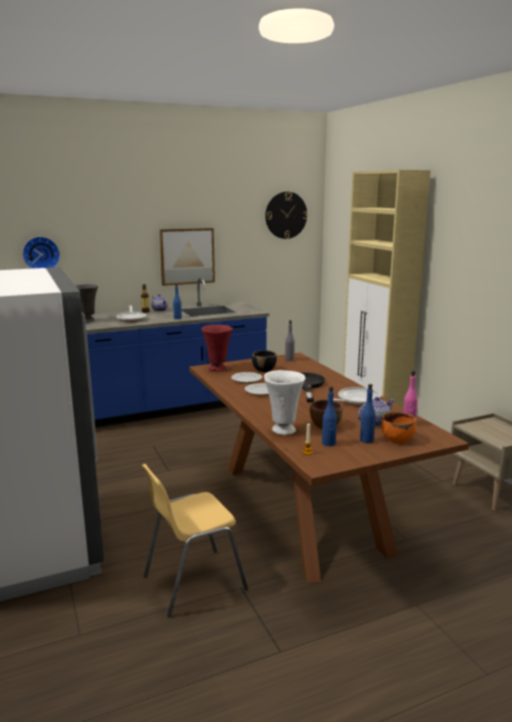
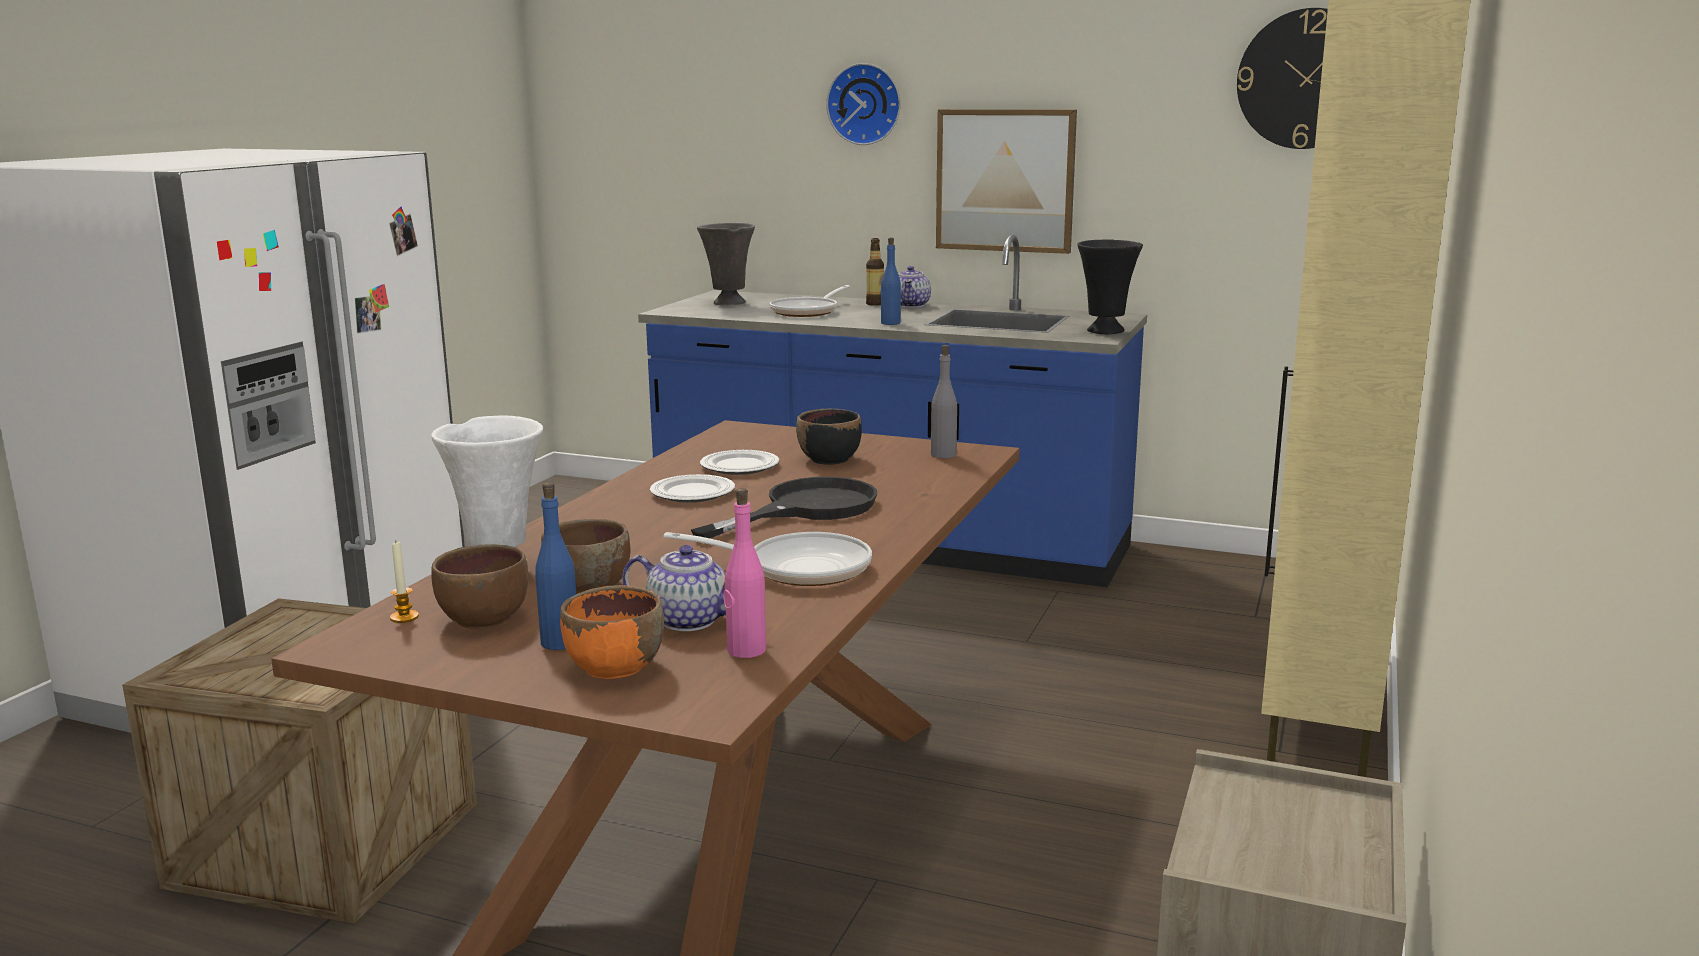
camera: 45 degrees right, 0 degrees up
wall clock [22,236,60,269] -> wall clock moved to [826,63,901,145]
yellow chair [142,464,248,617] -> crate [122,598,477,924]
red vase [202,325,233,371] -> none
blue bottle [322,386,337,446] -> brown bowl [431,544,529,629]
none -> black vase [1077,239,1143,334]

